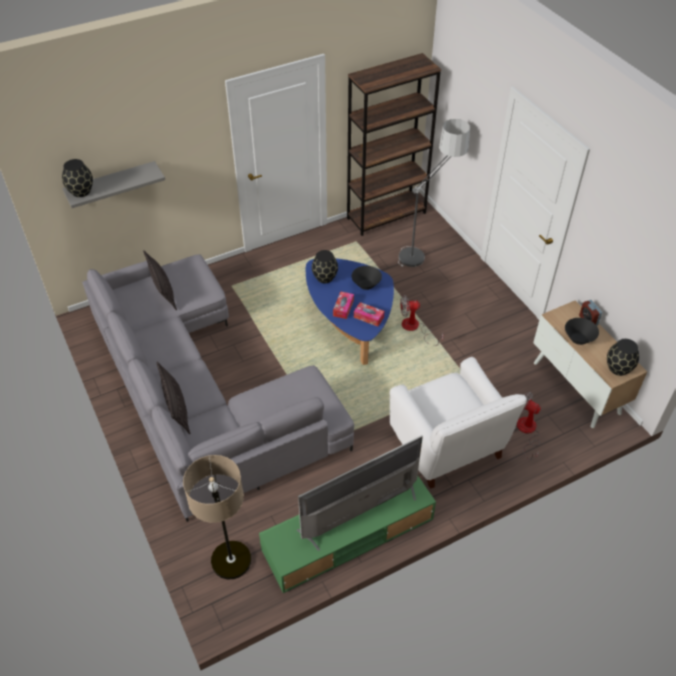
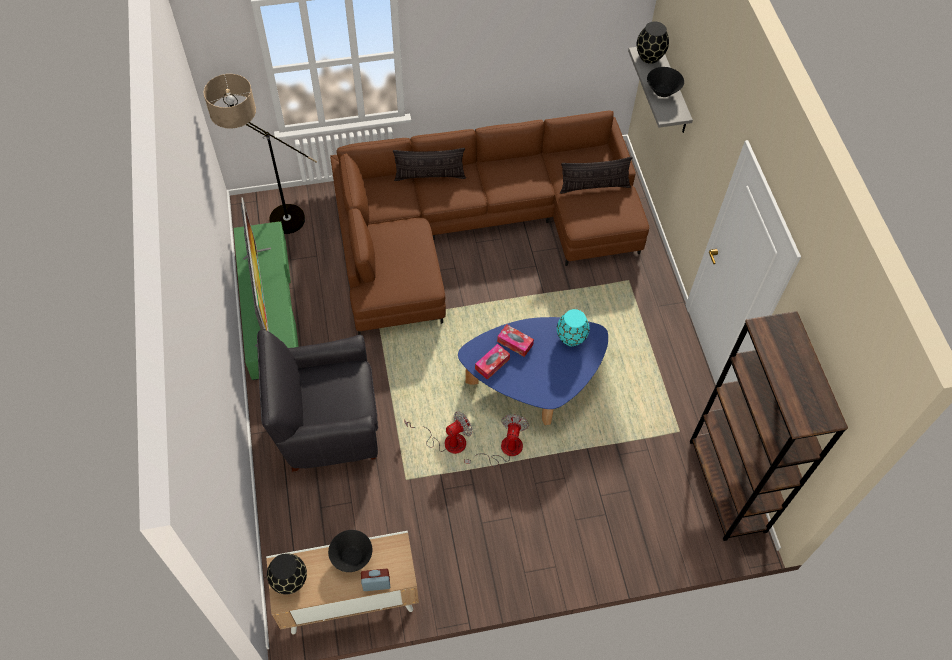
camera: 105 degrees right, 10 degrees up
grey sofa [82,254,354,522] -> brown sofa [330,110,649,335]
black vase [312,250,338,283] -> turquoise vase [557,309,590,346]
black bowl [352,266,382,290] -> black bowl moved to [647,67,684,97]
white armchair [390,357,527,489] -> black armchair [257,329,378,472]
floor lamp [398,119,470,267] -> none
fan [517,392,541,460] -> fan moved to [404,411,472,454]

